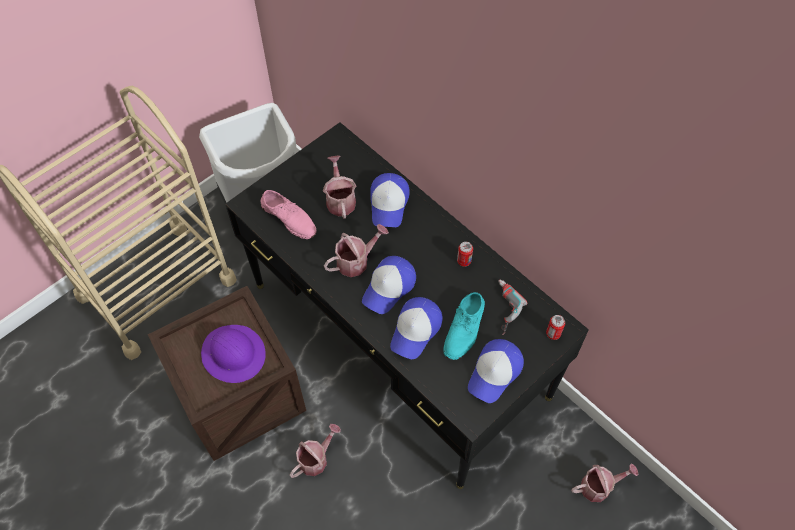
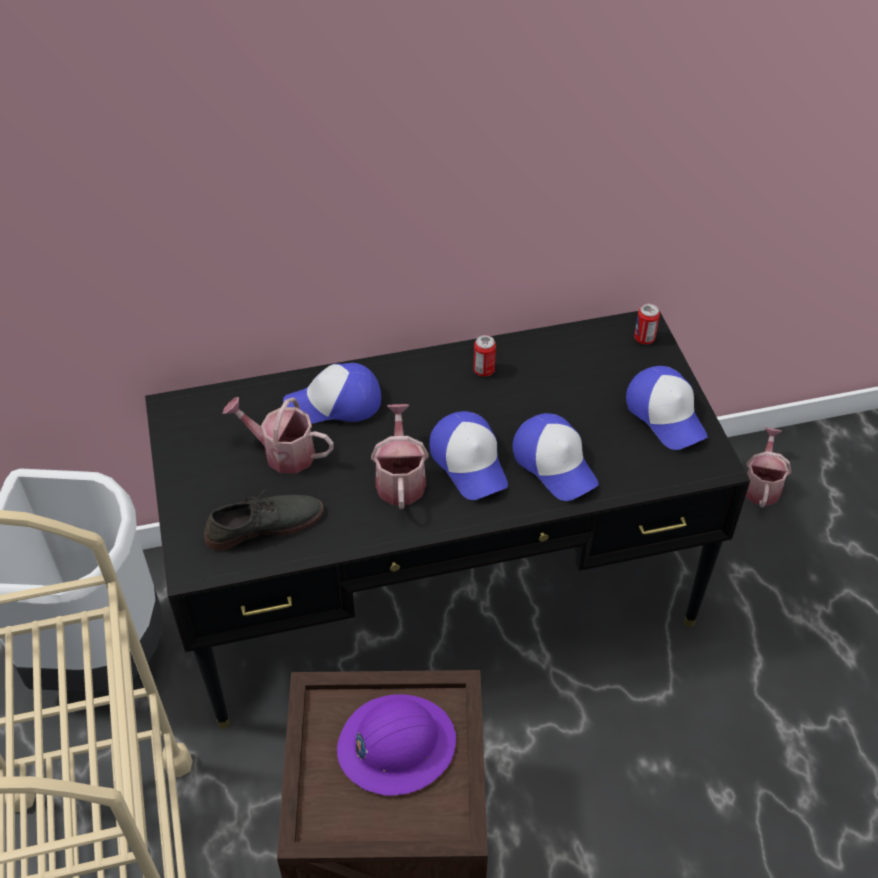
camera: 60 degrees left, 10 degrees down
pink shoe [261,190,317,239] -> grey shoe [204,490,324,550]
watering can [289,424,341,478] -> none
cap [370,173,410,227] -> cap turned 135 degrees clockwise [283,363,381,424]
turquoise shoe [443,292,485,360] -> none
power drill [498,280,527,335] -> none

